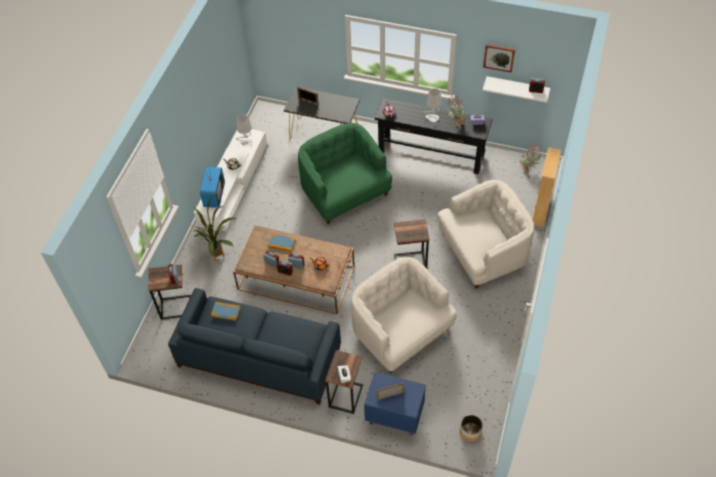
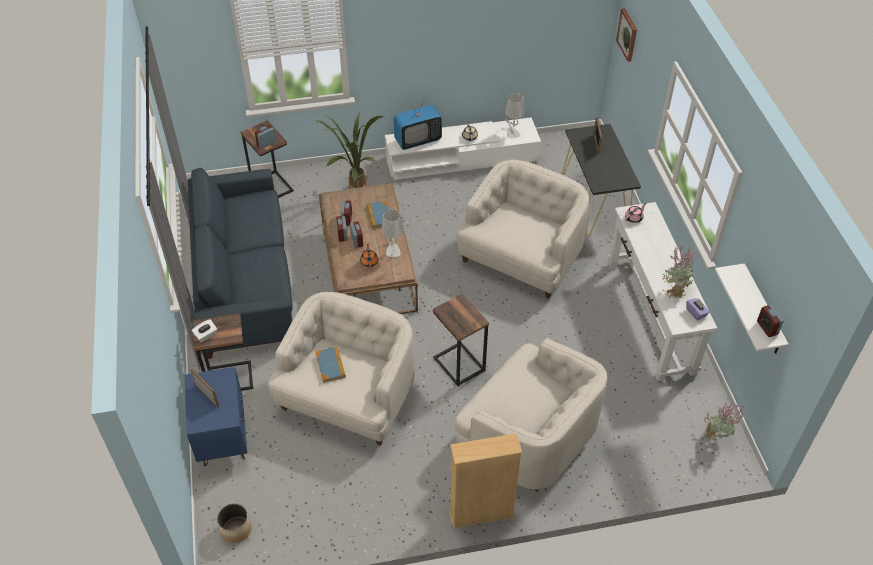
camera: 60 degrees right, 5 degrees down
book [211,302,241,321] -> book moved to [315,347,346,383]
green armchair [298,123,392,224] -> white armchair [457,159,589,299]
black console table [374,98,492,174] -> white console table [608,202,717,381]
grey table lamp [423,88,442,122] -> grey table lamp moved to [382,209,404,257]
picture [483,44,515,73] -> picture moved to [616,8,637,62]
beige bookcase [532,147,561,227] -> beige bookcase moved to [449,433,522,528]

